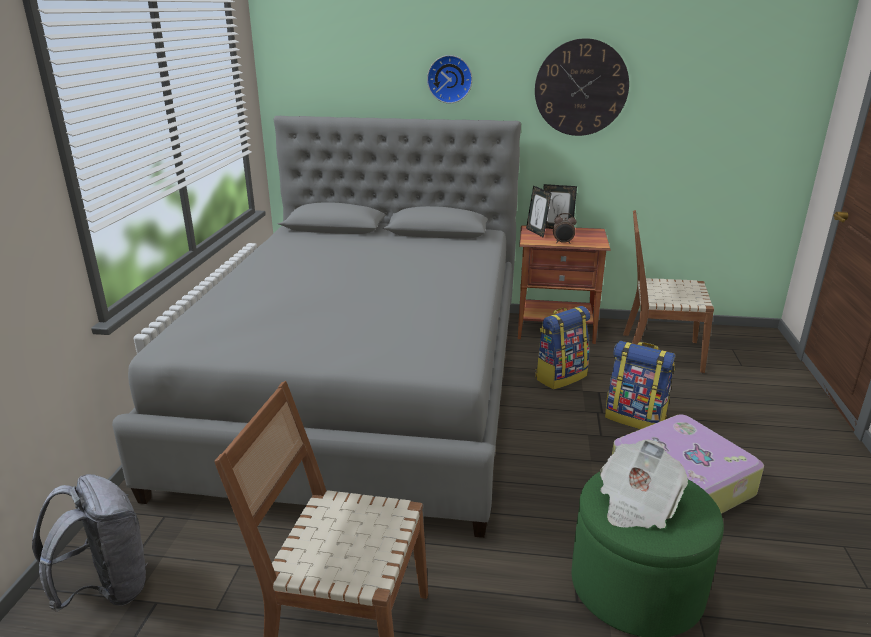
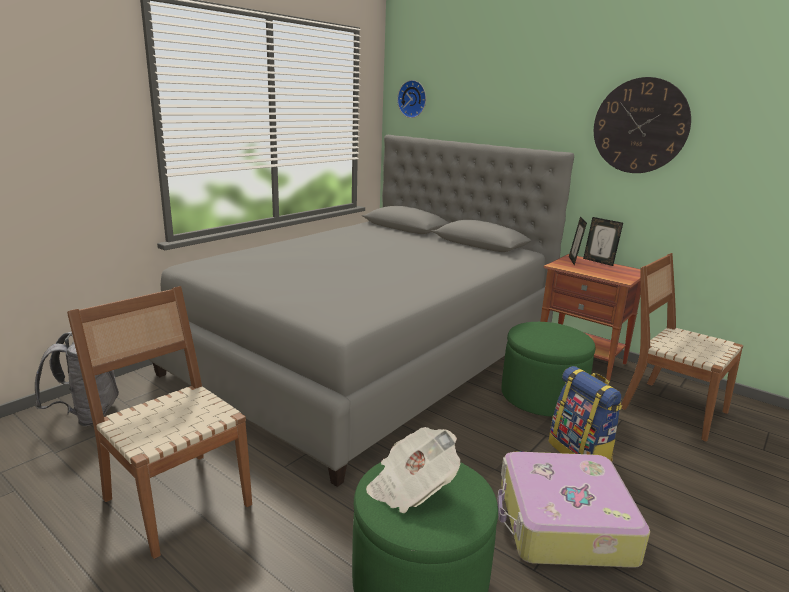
camera: 30 degrees right, 5 degrees down
wall clock [427,55,472,103] -> wall clock moved to [397,80,426,118]
backpack [535,306,590,390] -> green ottoman [501,322,596,417]
alarm clock [553,213,577,244] -> none

